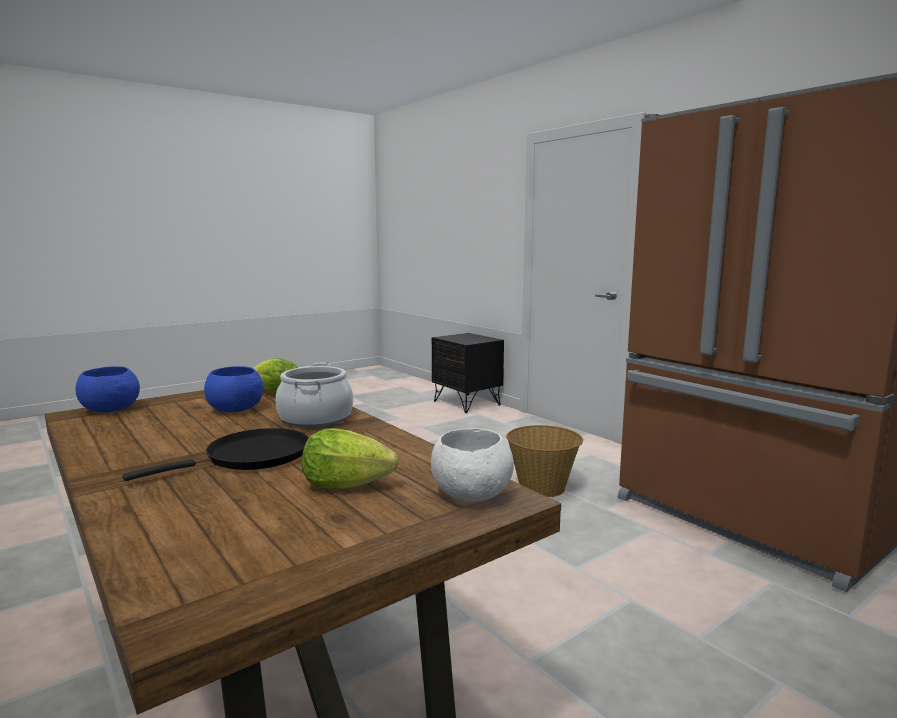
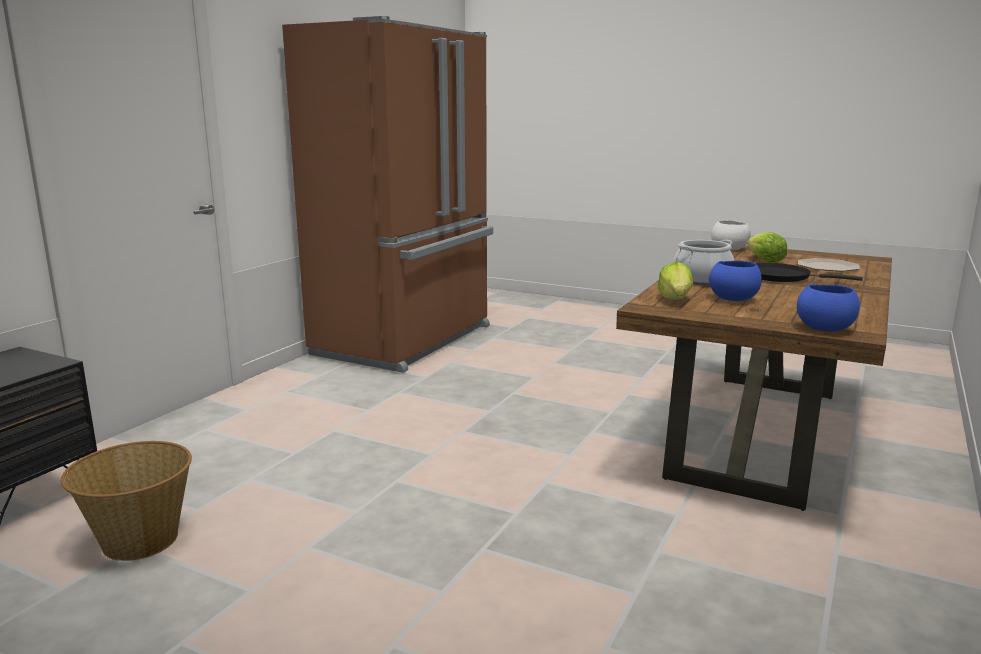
camera: 115 degrees left, 5 degrees up
basket [506,425,583,497] -> basket moved to [61,441,192,561]
none -> plate [798,258,860,272]

